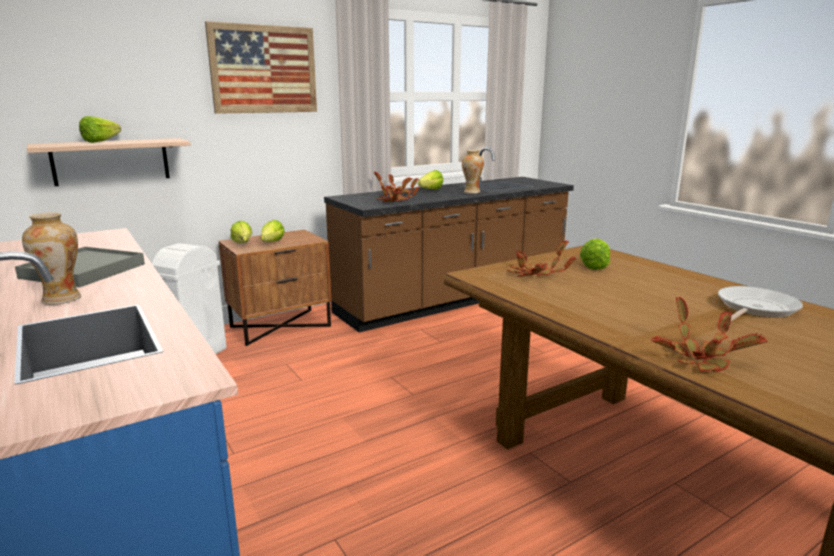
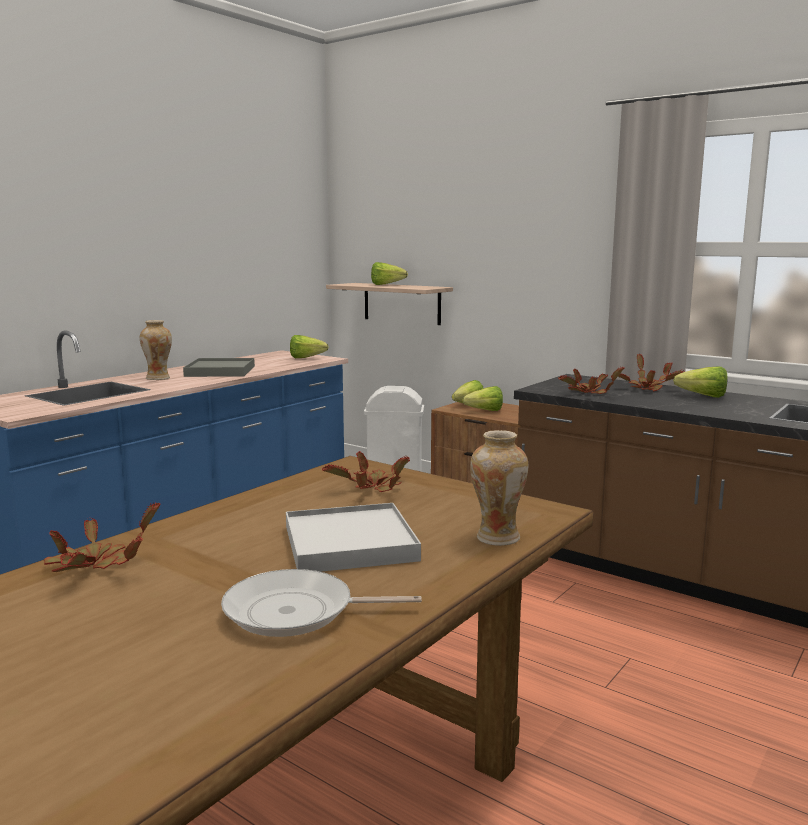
camera: 70 degrees right, 5 degrees down
picture [205,21,317,114] -> none
vase [462,150,484,194] -> vase moved to [470,430,528,546]
lettuce [580,239,610,270] -> lettuce moved to [290,335,328,358]
frying pan [718,286,803,321] -> frying pan turned 150 degrees clockwise [221,569,422,637]
none -> white tray [286,503,421,572]

